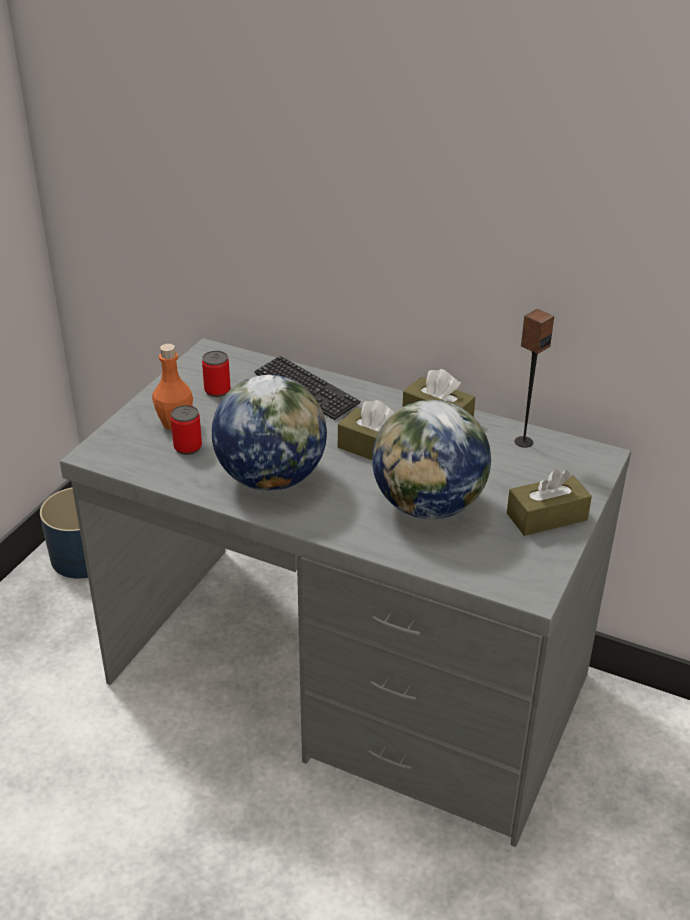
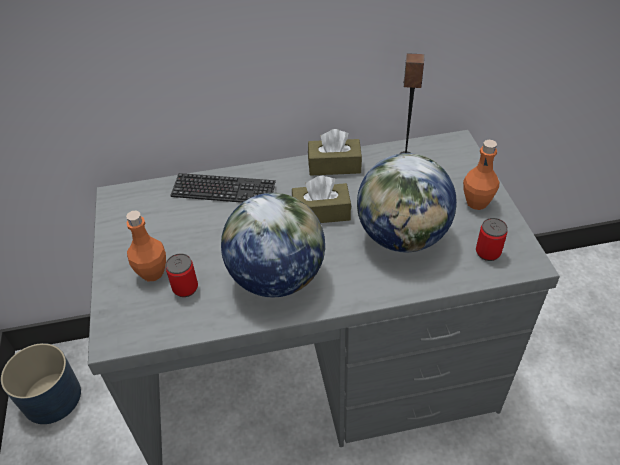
camera: 35 degrees left, 10 degrees up
can [202,351,231,397] -> can moved to [476,218,508,261]
brown tissue box [507,469,592,536] -> orange bottle [463,140,499,210]

